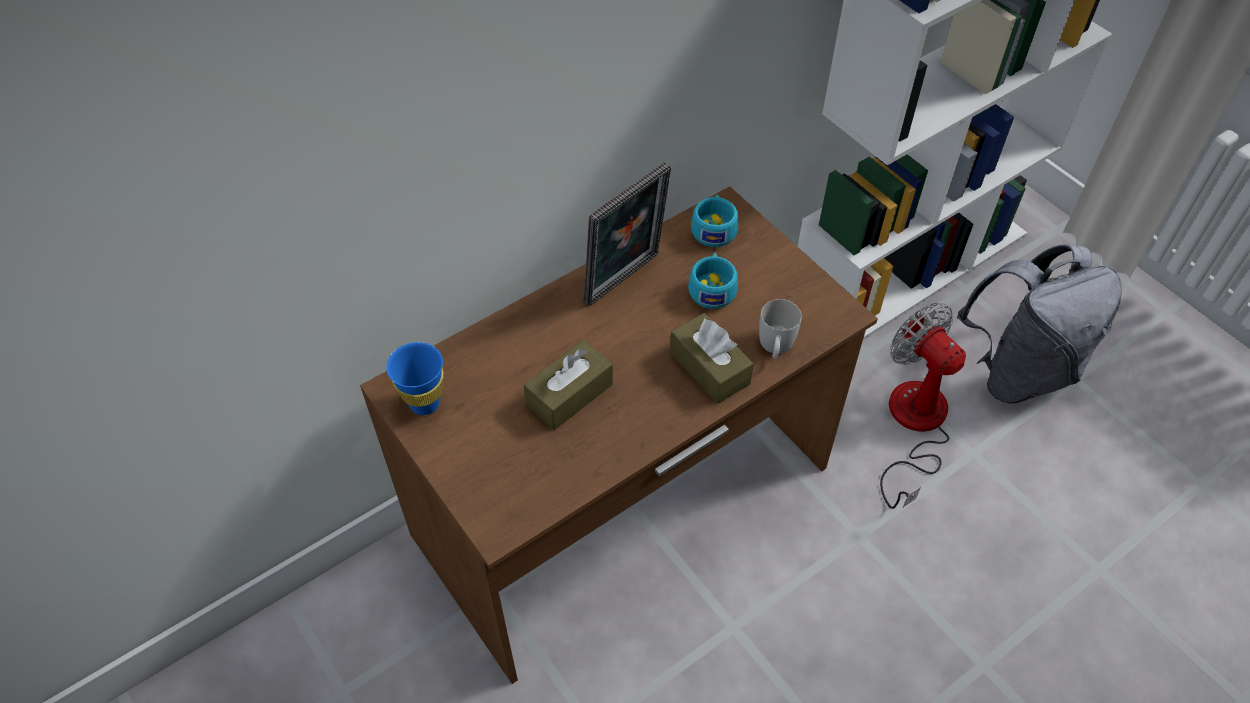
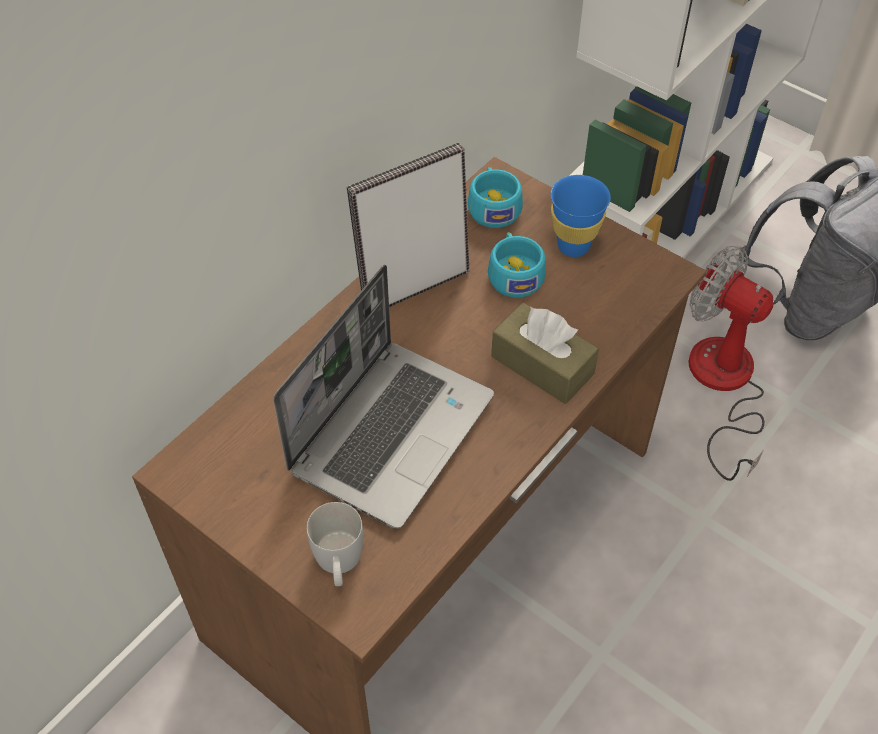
camera: 15 degrees left, 0 degrees up
blue cup [386,342,444,415] -> blue cup moved to [551,175,611,257]
brown tissue box [524,340,613,430] -> laptop [273,264,494,529]
picture frame [584,162,671,306] -> picture frame turned 150 degrees counterclockwise [347,143,469,307]
white mug [759,299,802,359] -> white mug moved to [307,502,363,586]

